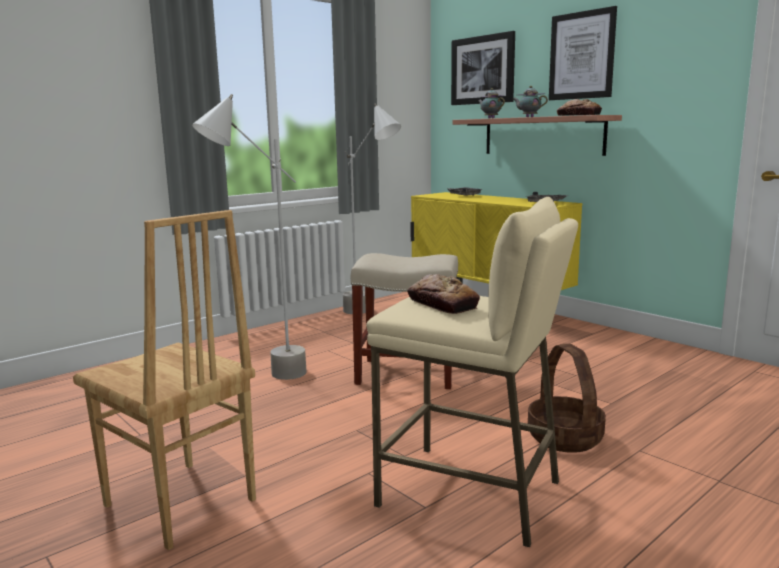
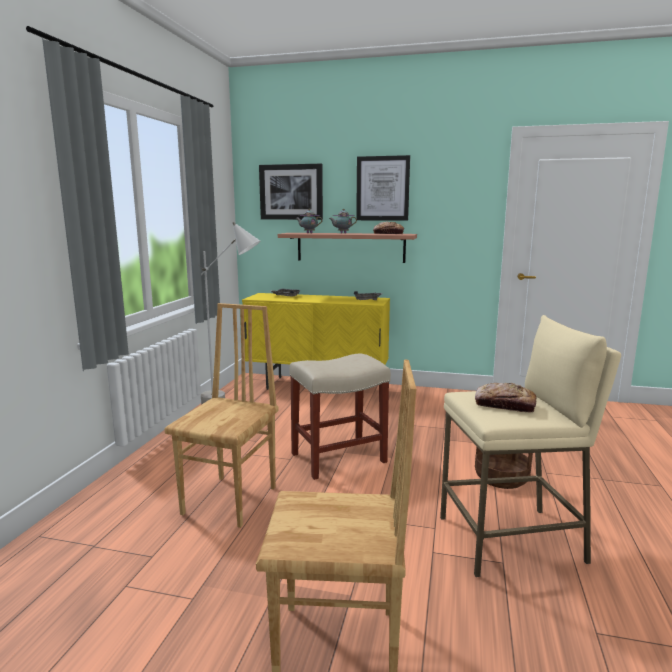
camera: 35 degrees left, 0 degrees up
grey floor lamp [192,94,307,380] -> brown chair [165,303,279,528]

